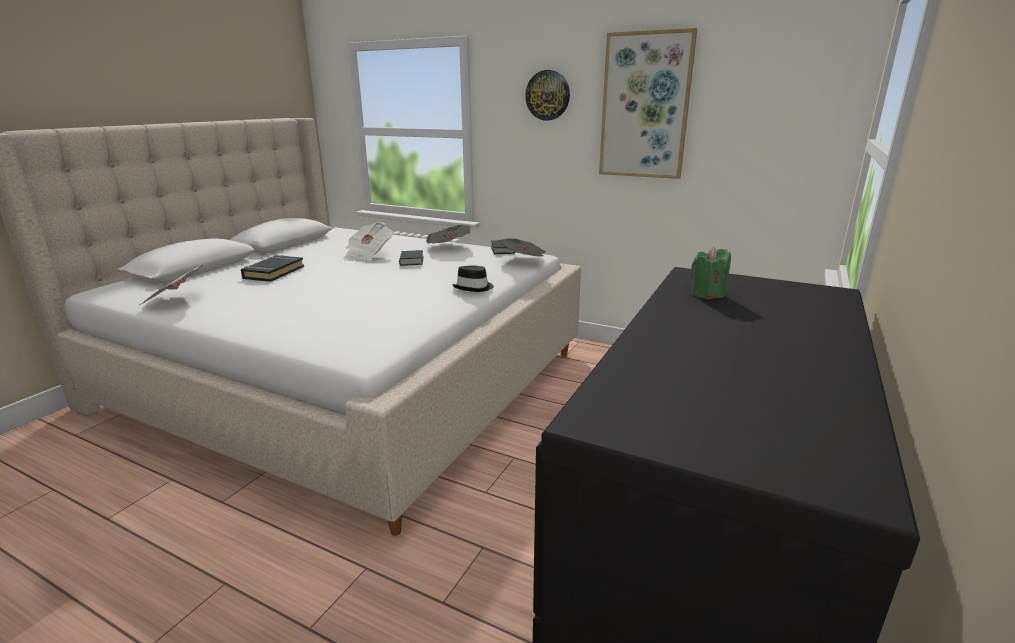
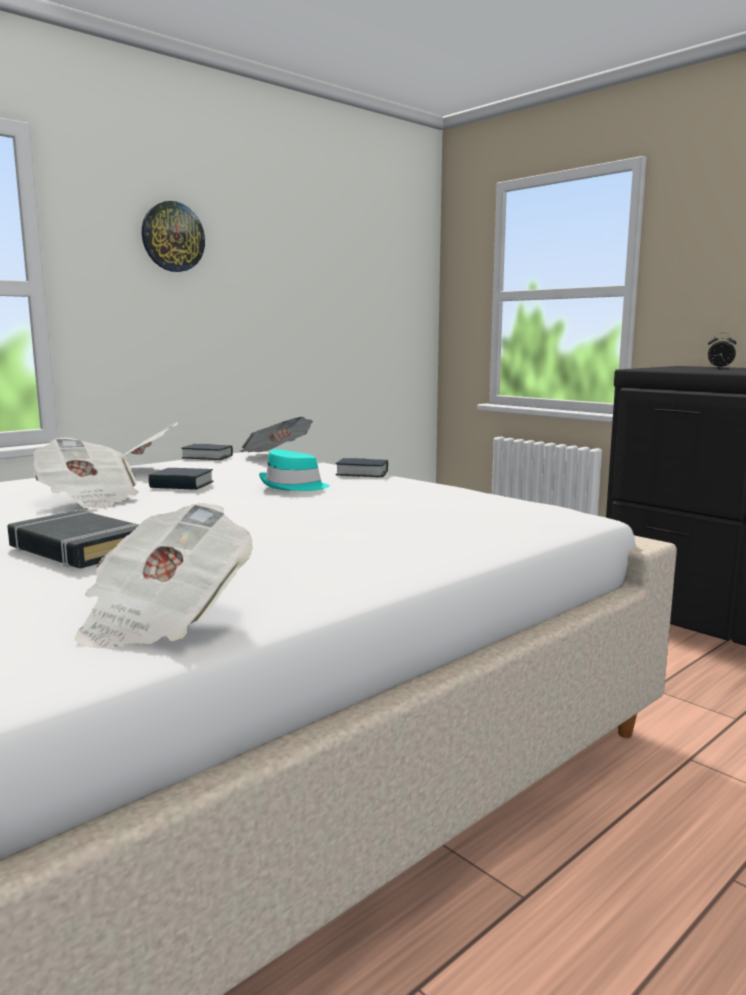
camera: 70 degrees left, 10 degrees down
black hat [452,265,494,292] -> book [335,458,388,477]
picture [599,28,697,179] -> none
green candle [691,247,731,299] -> none
none -> turquoise hat [259,449,330,491]
none -> alarm clock [708,333,736,368]

